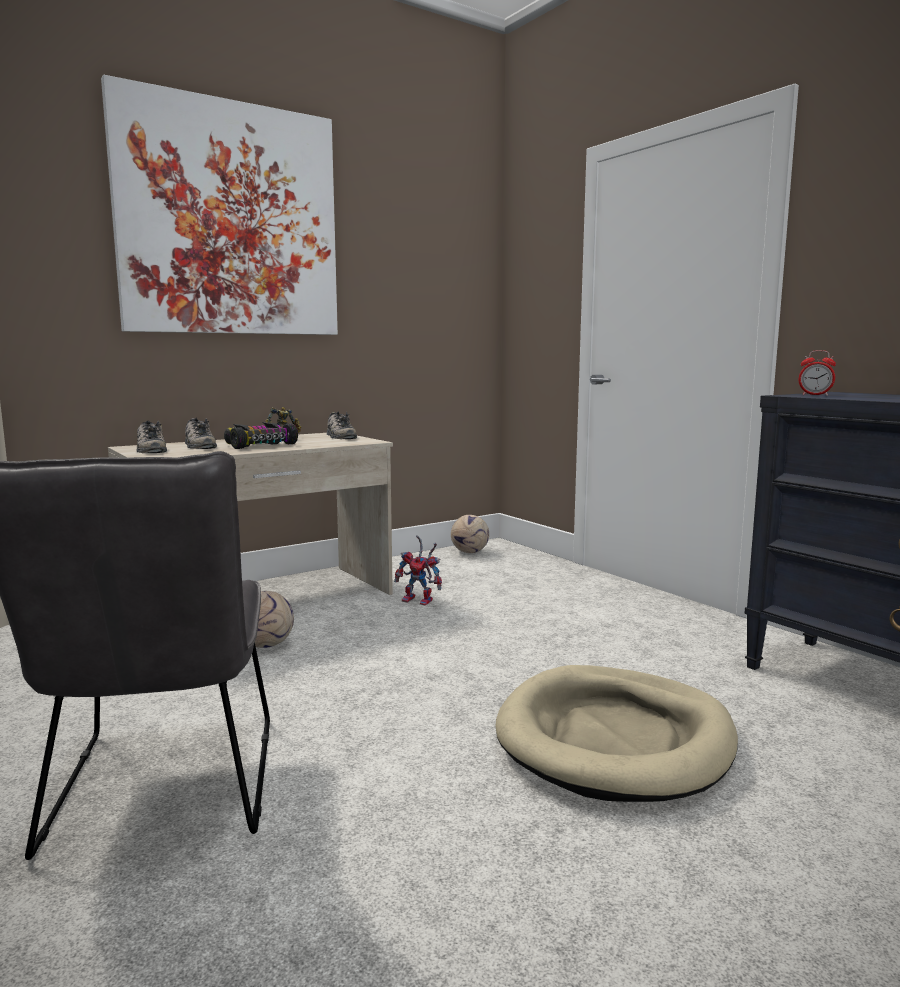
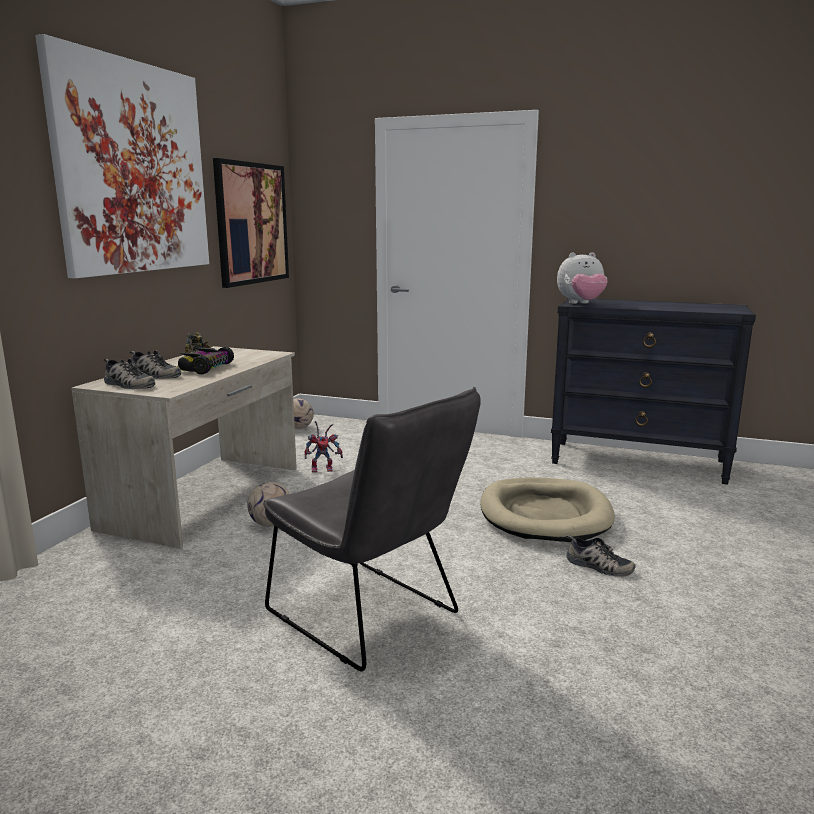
camera: 35 degrees left, 5 degrees up
shoe [327,411,357,439] -> shoe moved to [566,535,635,577]
alarm clock [799,350,836,396] -> plush toy [557,252,608,304]
none -> picture [213,158,289,288]

